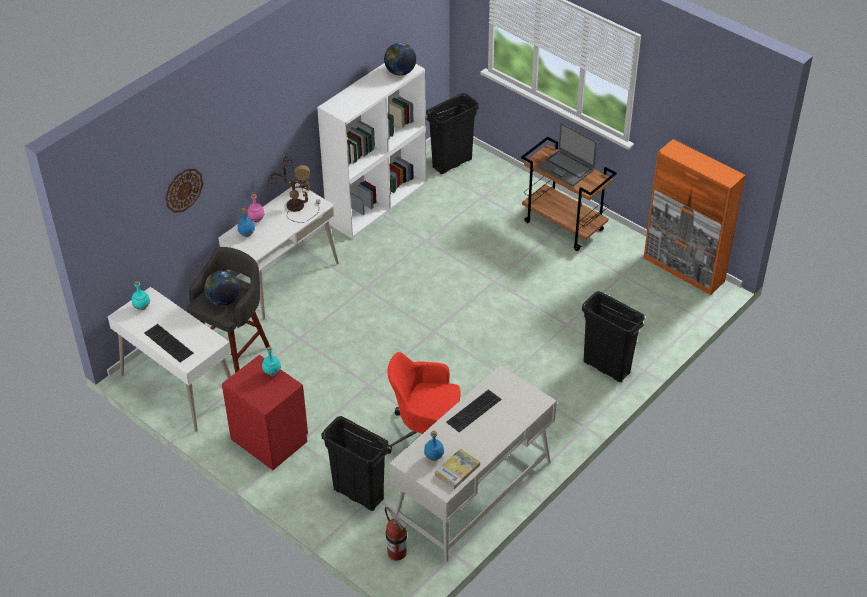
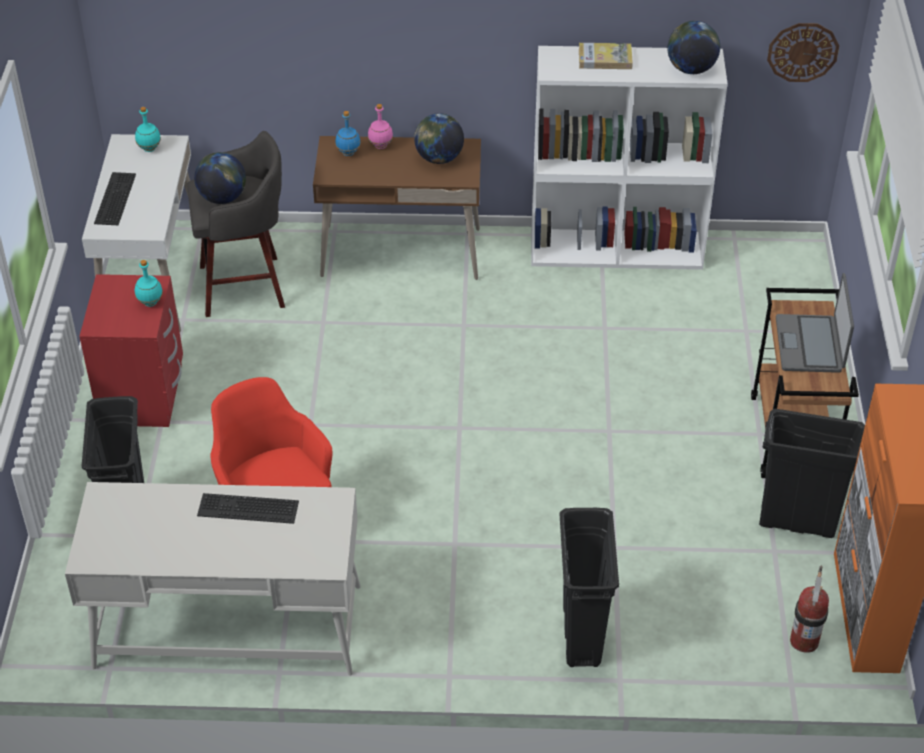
camera: 50 degrees right, 0 degrees up
wall clock [165,169,203,213] -> wall clock moved to [767,23,839,82]
white desk [218,183,339,319] -> brown desk [313,136,481,280]
table lamp [267,154,320,223] -> globe [414,113,464,164]
fire extinguisher [385,507,407,561] -> fire extinguisher moved to [790,566,829,653]
blue bottle [424,431,444,461] -> none
black trash can [426,93,479,174] -> black trash can moved to [759,409,865,538]
book [434,448,480,489] -> book moved to [579,43,633,69]

